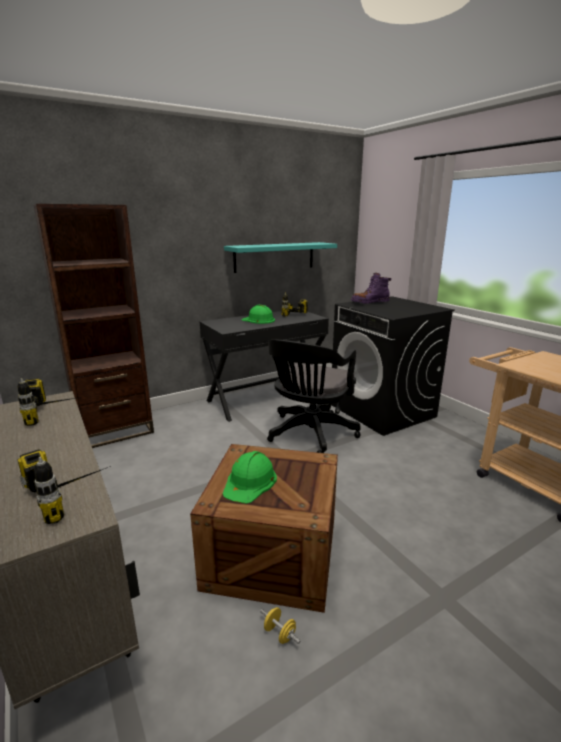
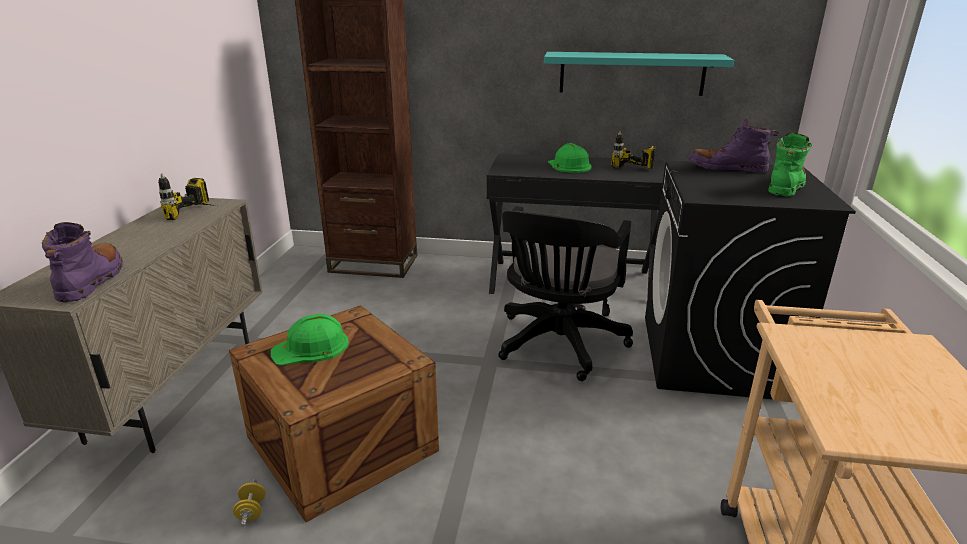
camera: 40 degrees right, 5 degrees up
power drill [18,449,111,524] -> purple boot [42,222,123,302]
black office chair [267,340,361,453] -> black office chair turned 45 degrees counterclockwise [498,206,633,381]
none -> green boot [768,133,812,197]

